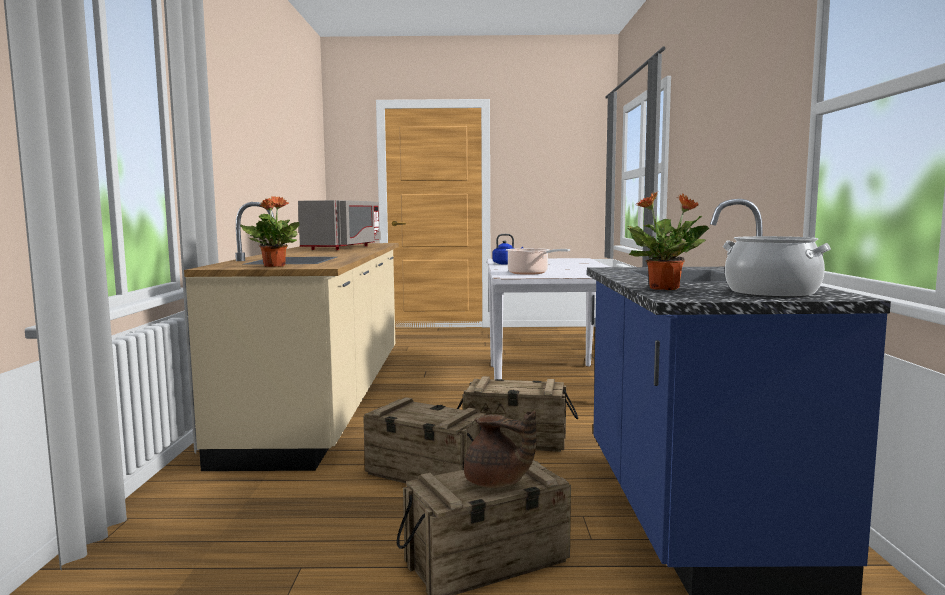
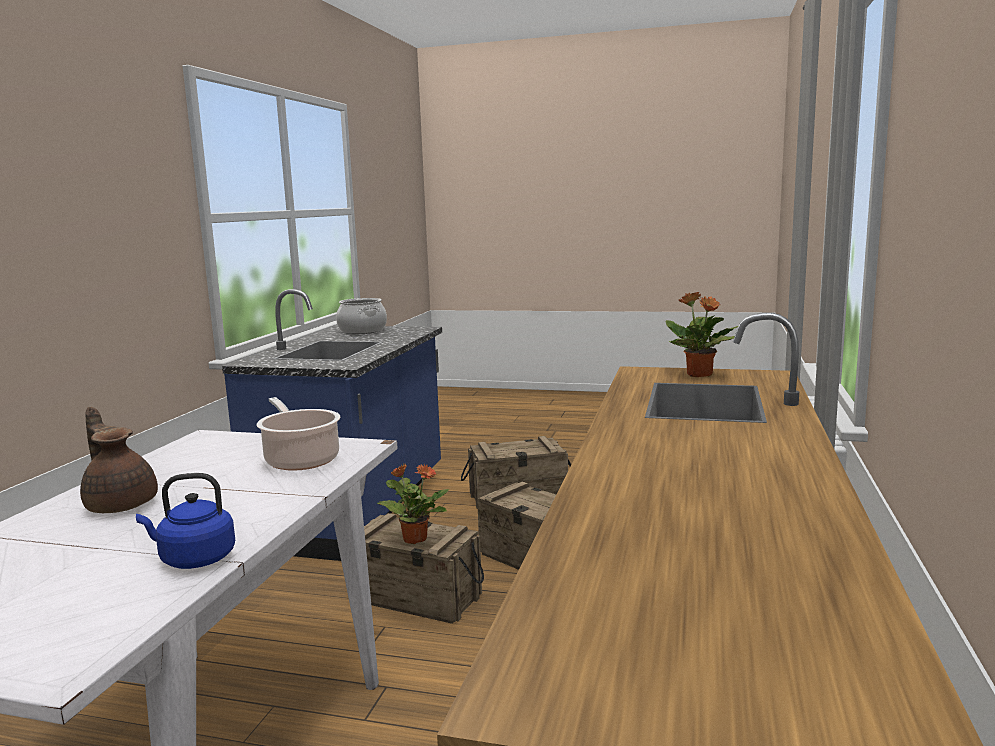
camera: 165 degrees left, 5 degrees up
grey microwave [298,200,381,250] -> none
brown teapot [464,410,536,488] -> brown teapot moved to [80,407,158,513]
potted plant [627,192,709,290] -> potted plant moved to [377,464,449,544]

